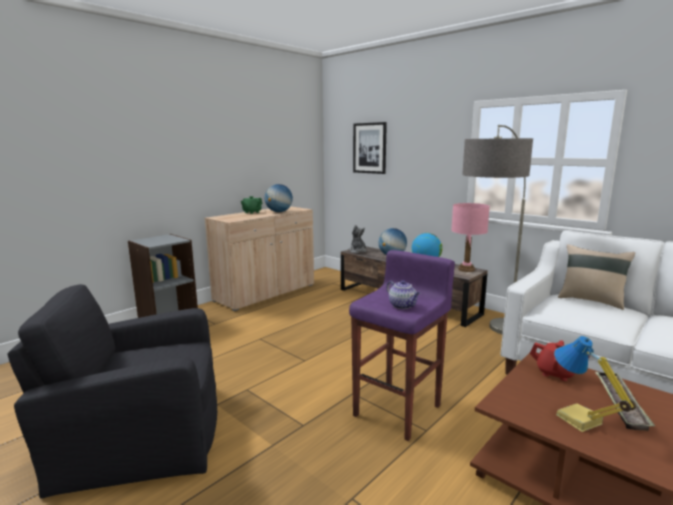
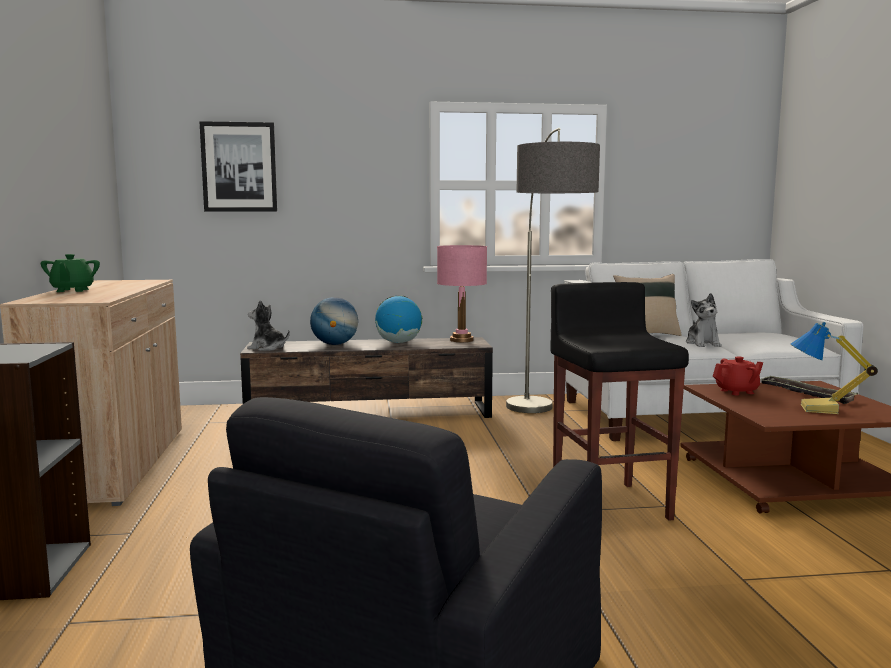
camera: 50 degrees left, 5 degrees down
globe [265,184,293,212] -> none
purple stool [349,250,455,441] -> black stool [550,282,689,521]
teapot [387,280,420,309] -> none
none -> plush toy [686,293,722,347]

